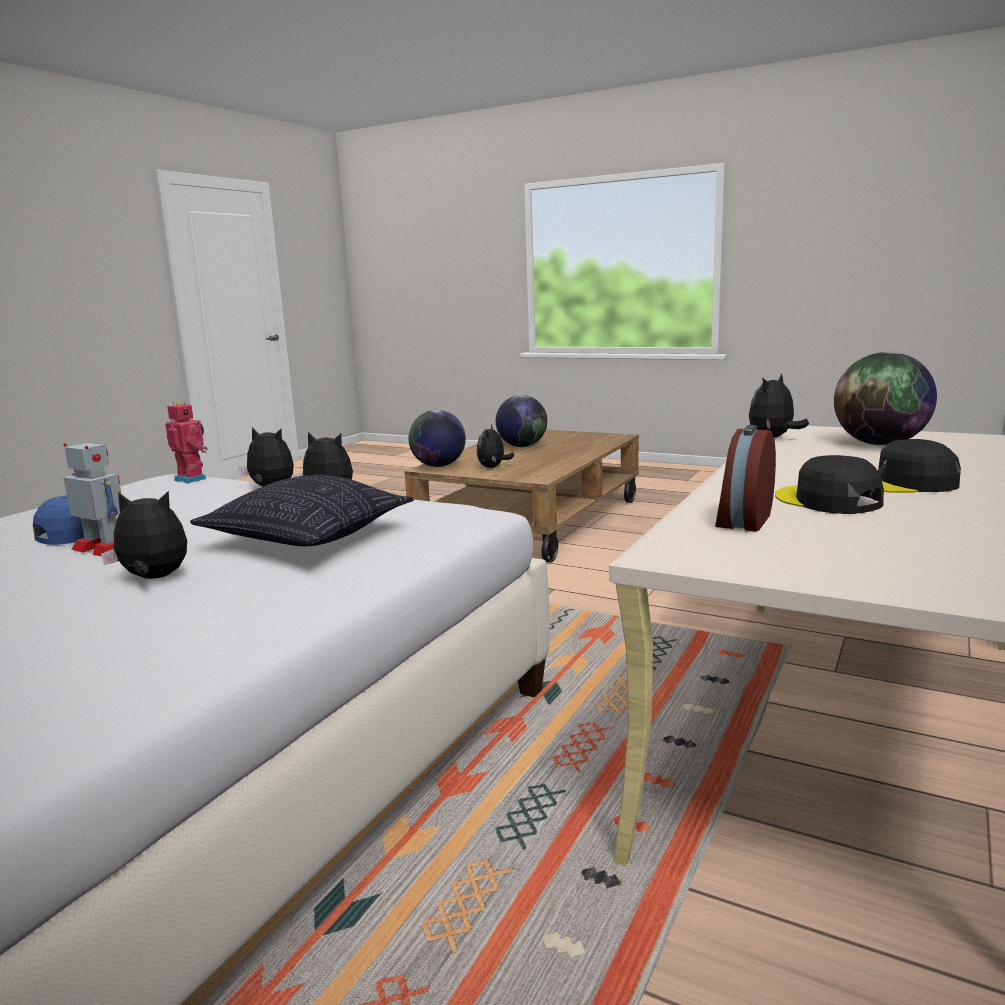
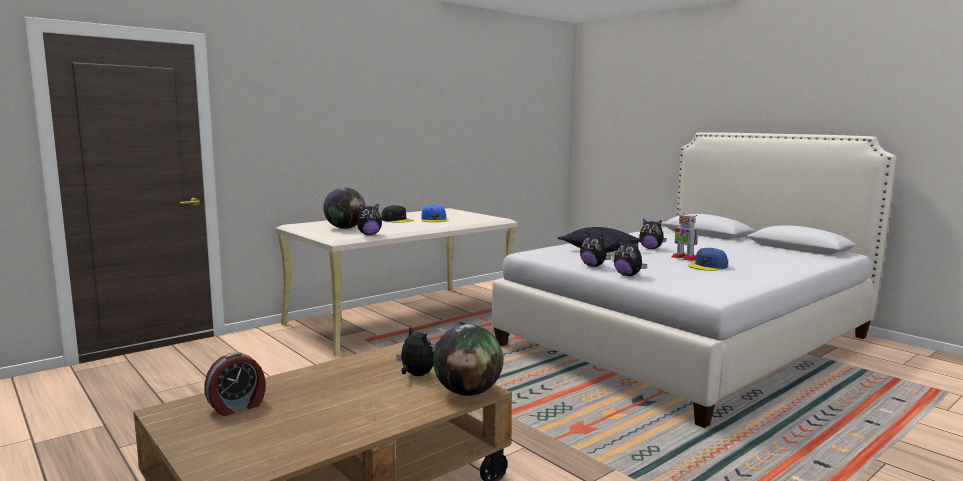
camera: 160 degrees left, 5 degrees down
toy robot [165,401,208,483] -> none
plush toy [476,424,514,468] -> plush toy turned 75 degrees counterclockwise [396,326,434,376]
globe [496,395,547,447] -> none
alarm clock [715,425,776,531] -> alarm clock moved to [204,352,266,416]
black cap [775,455,884,514] -> blue cap [421,205,447,222]

